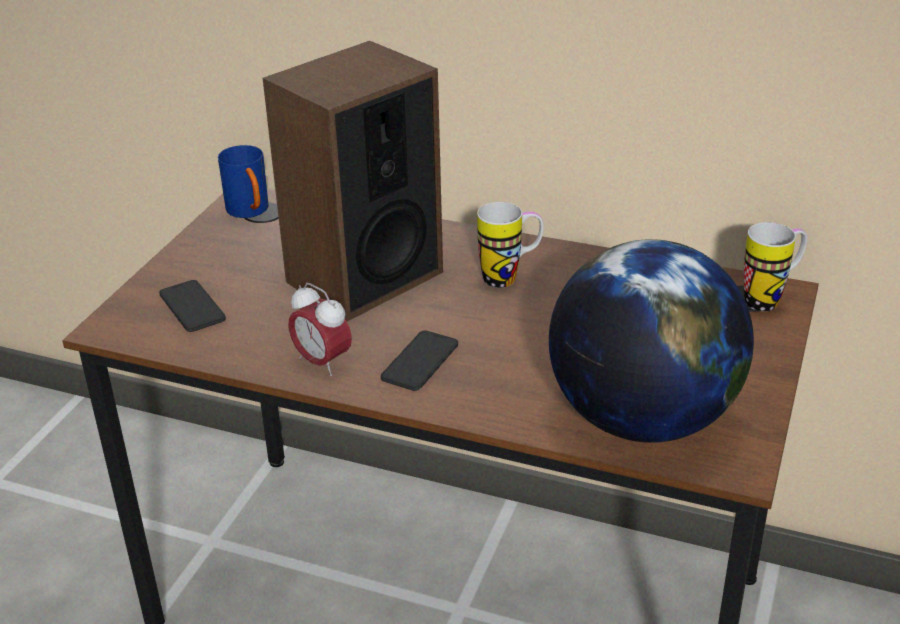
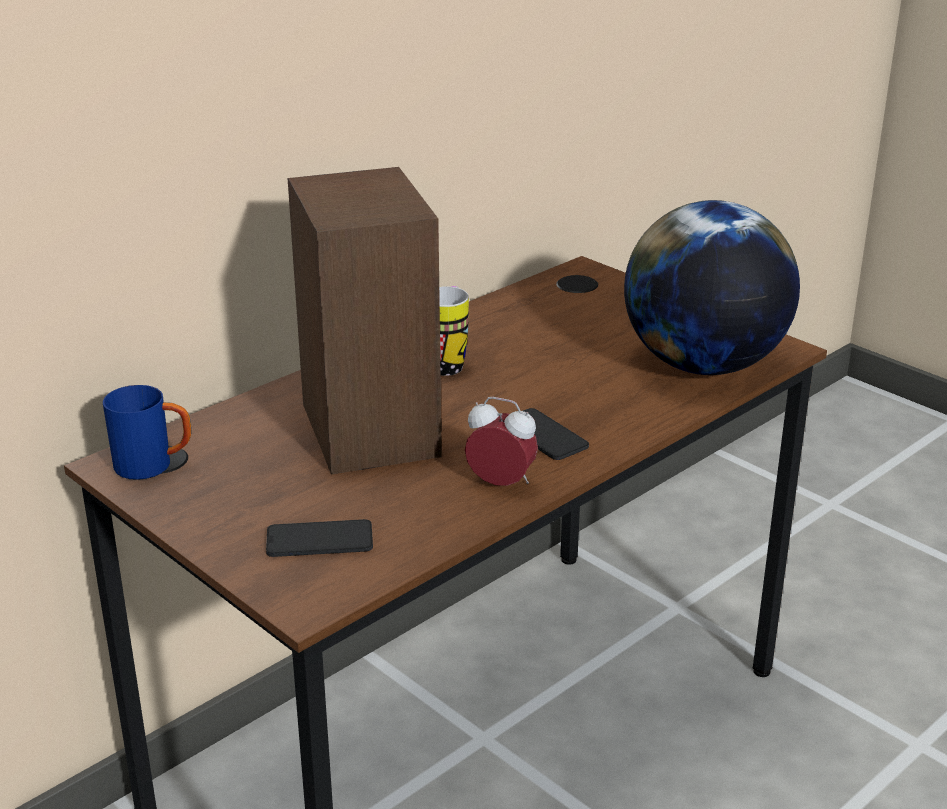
camera: 65 degrees left, 5 degrees down
alarm clock [288,283,352,376] -> alarm clock turned 135 degrees counterclockwise [465,397,538,486]
mug [743,222,807,311] -> none

